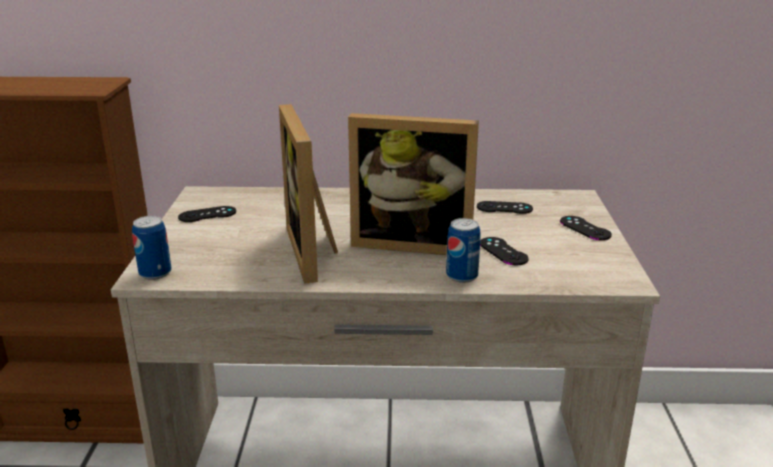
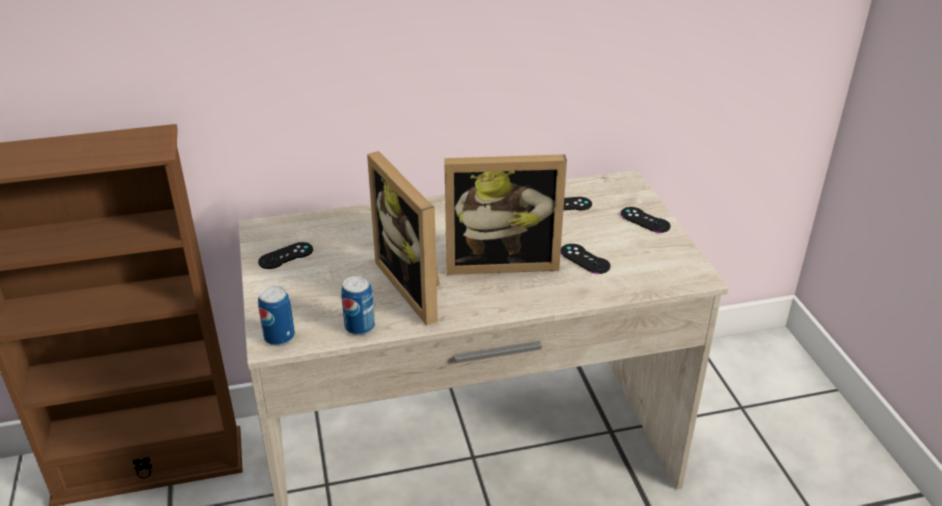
camera: 15 degrees left, 10 degrees up
can [446,218,481,283] -> can moved to [341,276,375,335]

